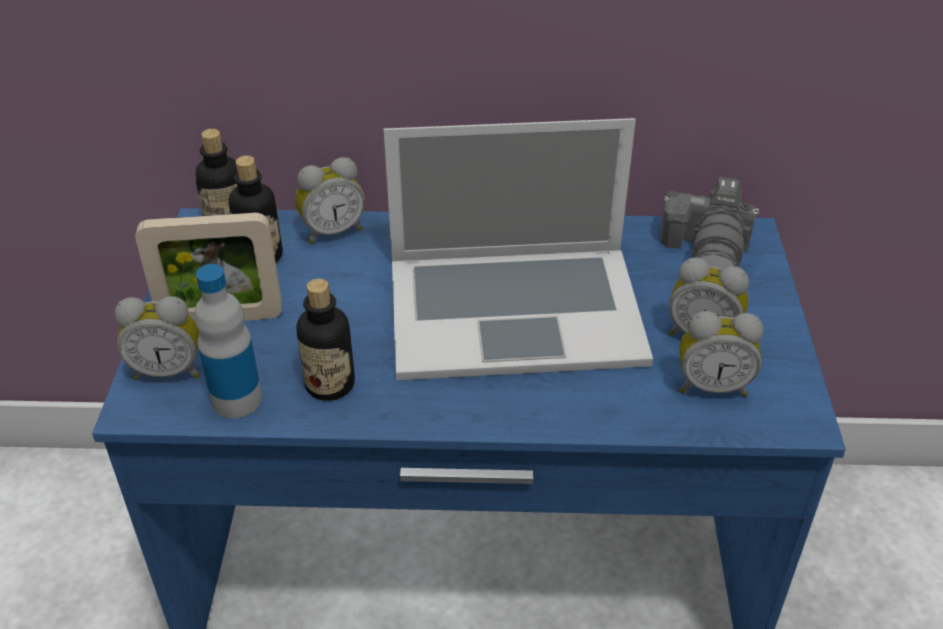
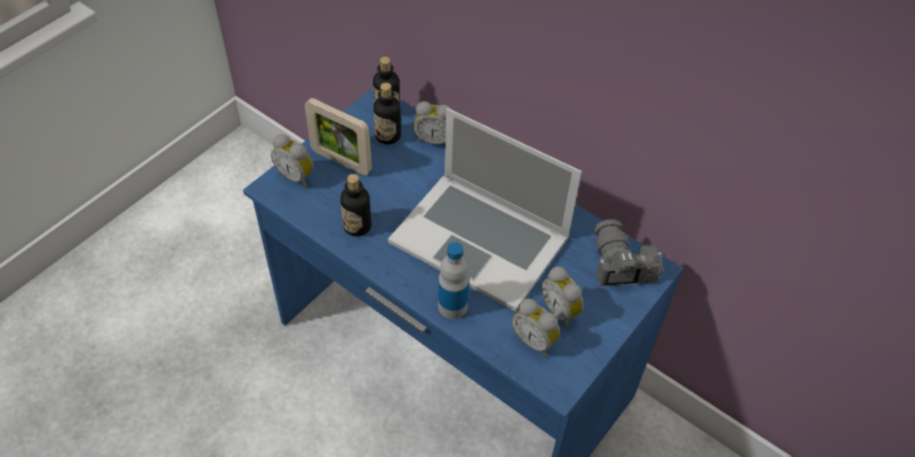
camera: 35 degrees right, 10 degrees up
bottle [194,264,262,418] -> bottle moved to [438,242,469,319]
camera [660,177,759,269] -> camera turned 120 degrees clockwise [593,220,663,286]

